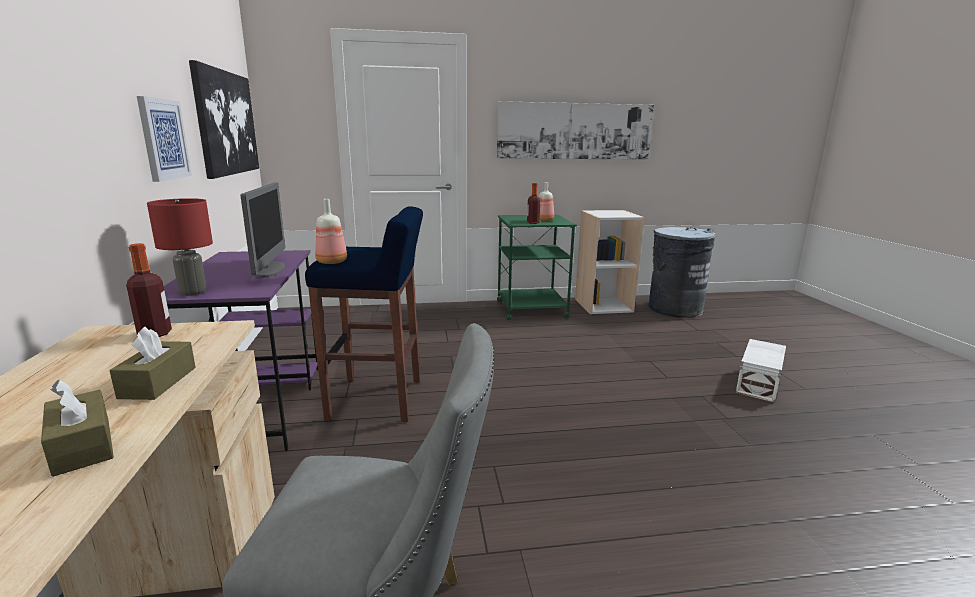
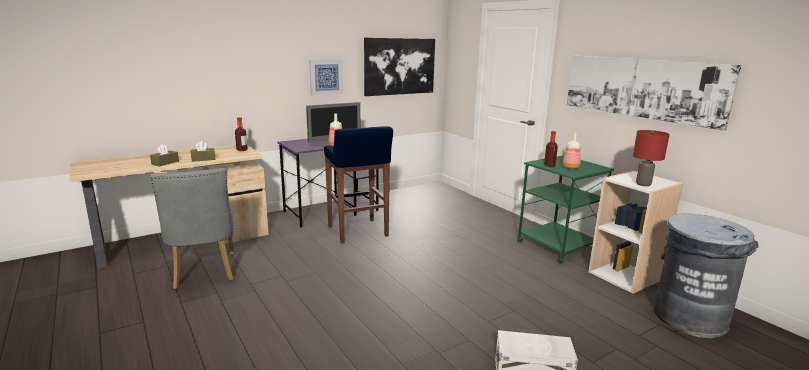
camera: 65 degrees right, 0 degrees up
red table lamp [147,198,213,296] -> red table lamp moved to [633,130,670,186]

